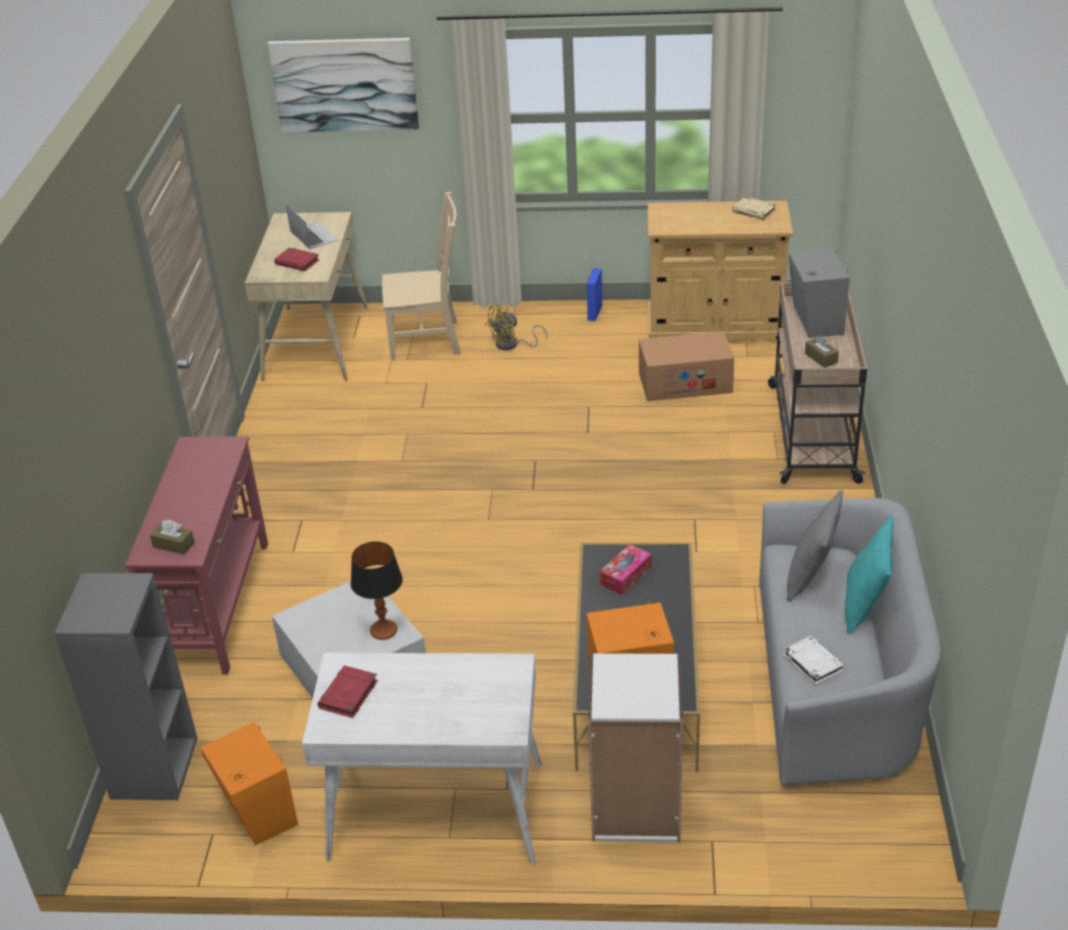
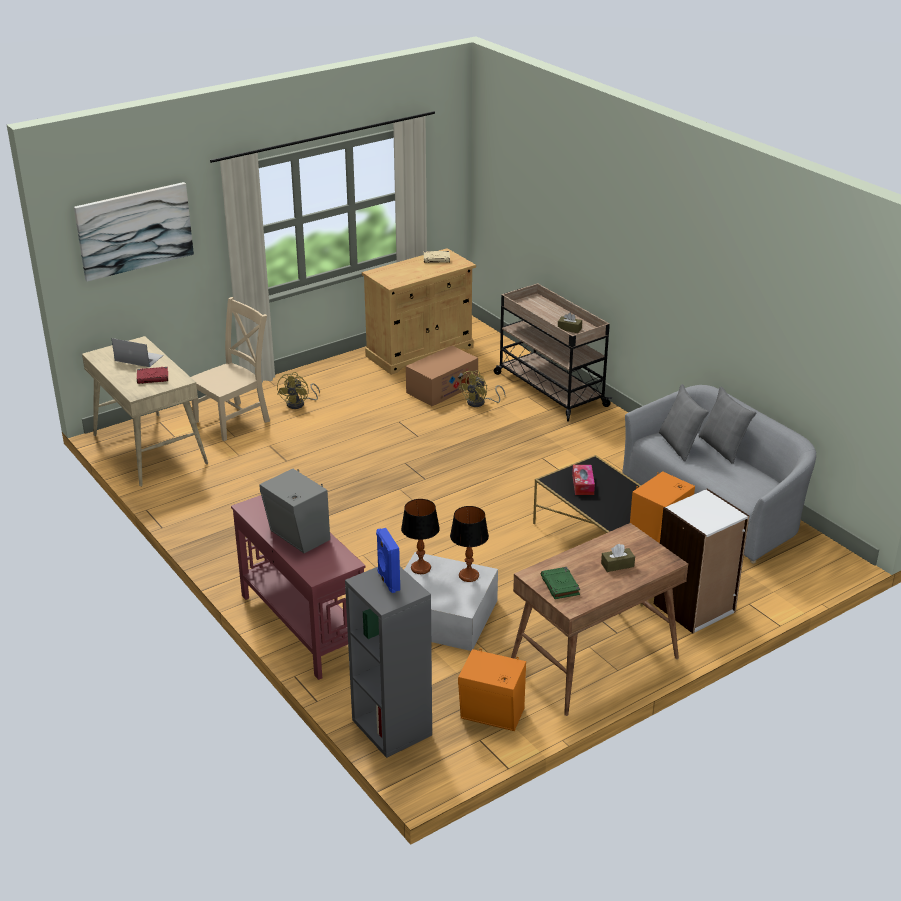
camera: 40 degrees left, 5 degrees down
brown tissue box [150,520,195,555] -> brown tissue box moved to [601,544,635,572]
white desk [302,653,542,864] -> brown desk [511,523,688,716]
red book [317,665,378,718] -> green book [541,567,580,599]
blue speaker [586,268,602,321] -> blue speaker moved to [376,528,400,593]
white book [784,636,845,685] -> none
grey speaker [789,249,850,338] -> grey speaker moved to [259,469,330,553]
turquoise pillow [845,515,893,634] -> grey pillow [698,386,756,464]
none -> table lamp [401,499,440,574]
none -> yellow fan [458,370,505,407]

